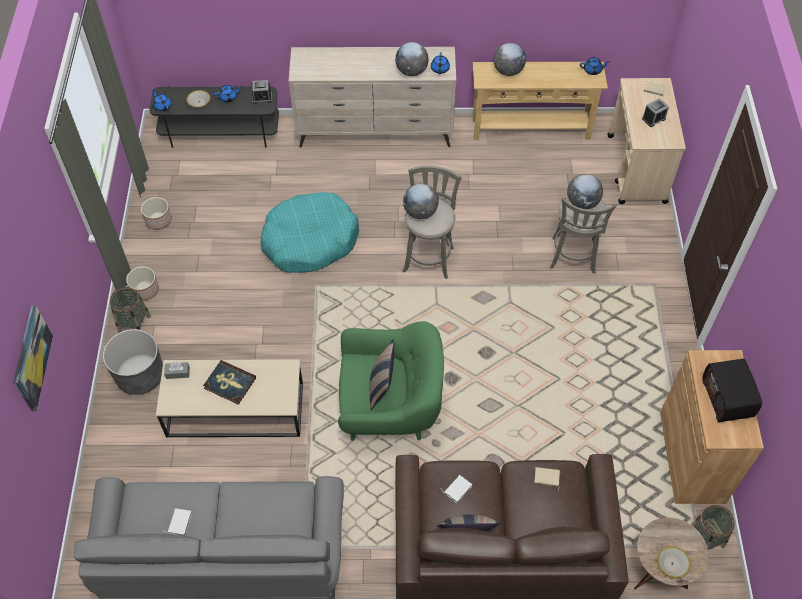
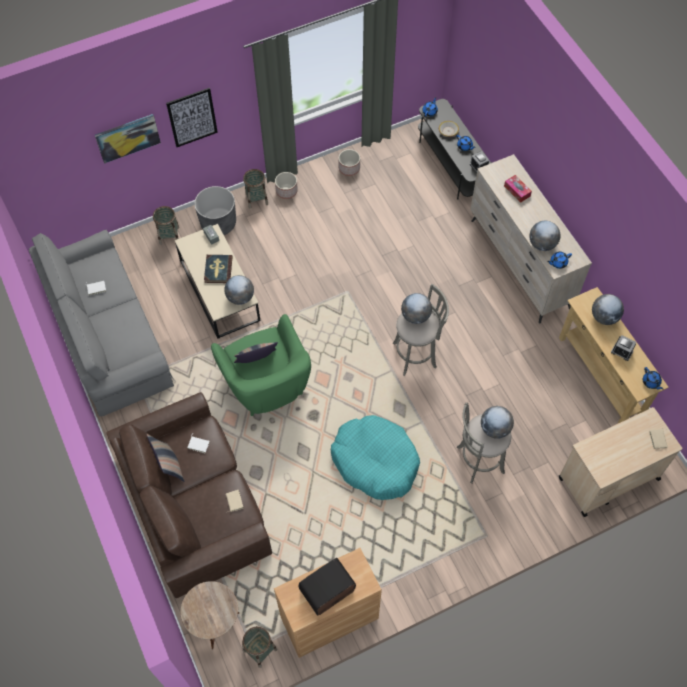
camera: 65 degrees right, 5 degrees up
turquoise dog bed [261,192,359,273] -> turquoise dog bed moved to [331,415,420,500]
alarm clock [642,98,669,127] -> alarm clock moved to [611,335,636,361]
bowl [657,546,690,578] -> none
none -> basket [153,206,179,245]
none -> picture [166,88,218,147]
none -> globe [224,275,254,305]
none -> tissue box [504,175,532,203]

